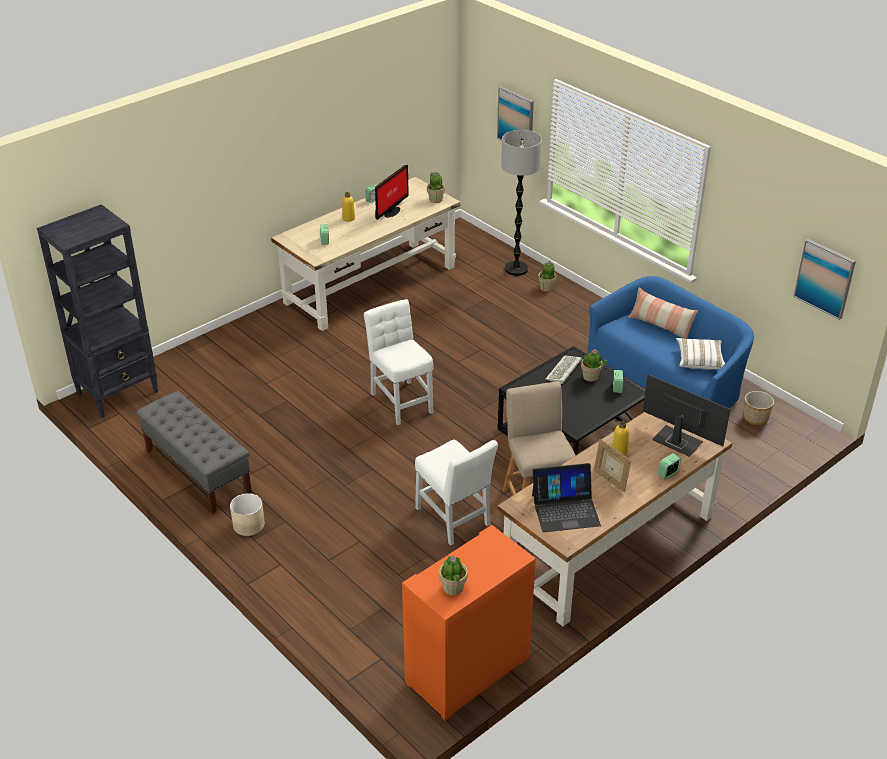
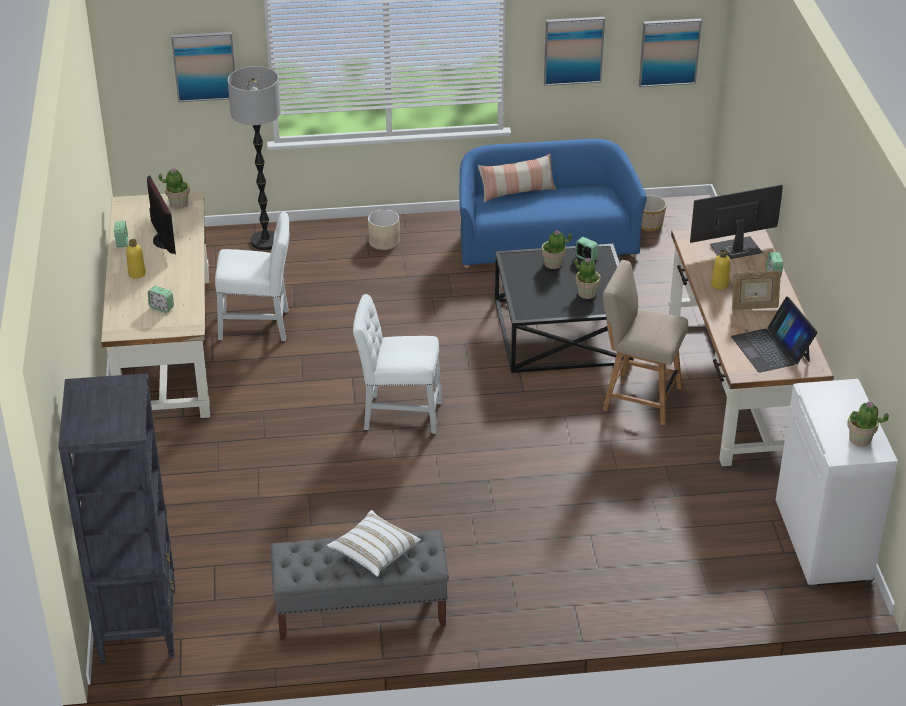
camera: 55 degrees left, 0 degrees up
beige planter [230,493,265,536] -> beige planter moved to [368,209,400,250]
orange cabinet [402,525,536,721] -> white cabinet [776,379,898,587]
white chair [415,440,498,545] -> white chair moved to [215,212,290,341]
laptop [532,463,601,532] -> laptop turned 135 degrees clockwise [731,296,818,373]
potted plant [538,261,556,292] -> potted plant moved to [574,258,601,299]
keyboard [545,355,582,384] -> none
white pillow [676,338,725,370] -> white pillow moved to [327,510,421,577]
none -> picture [544,17,605,86]

